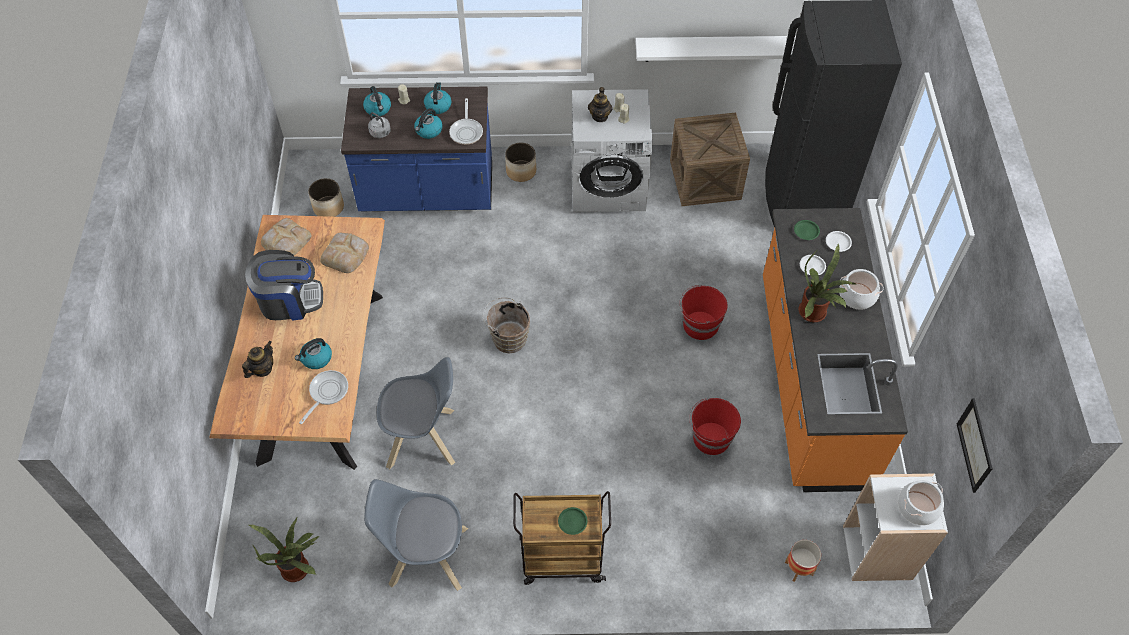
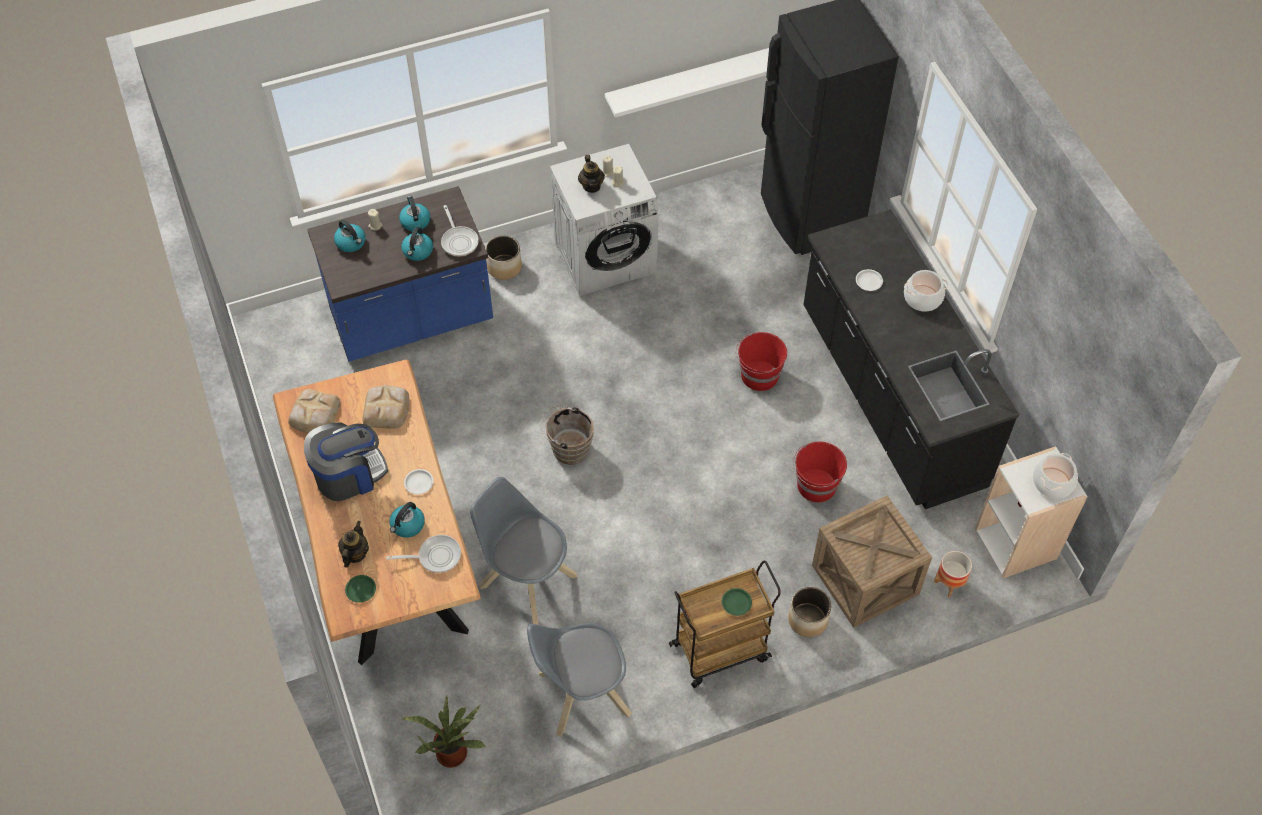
camera: 20 degrees left, 0 degrees up
frying pan [299,370,348,424] -> frying pan turned 75 degrees clockwise [386,535,461,573]
planter [308,178,344,217] -> planter moved to [788,587,831,637]
grey kettle [368,112,391,138] -> none
grey chair [377,357,455,469] -> grey chair turned 120 degrees counterclockwise [470,477,578,625]
crate [670,112,750,206] -> crate moved to [812,495,932,628]
orange counter [763,208,908,492] -> black counter [803,210,1019,509]
green plate [794,220,820,240] -> green plate moved to [345,575,376,603]
potted plant [799,244,858,322] -> none
white plate [826,231,852,252] -> white plate moved to [404,469,434,494]
picture [957,398,993,493] -> none

